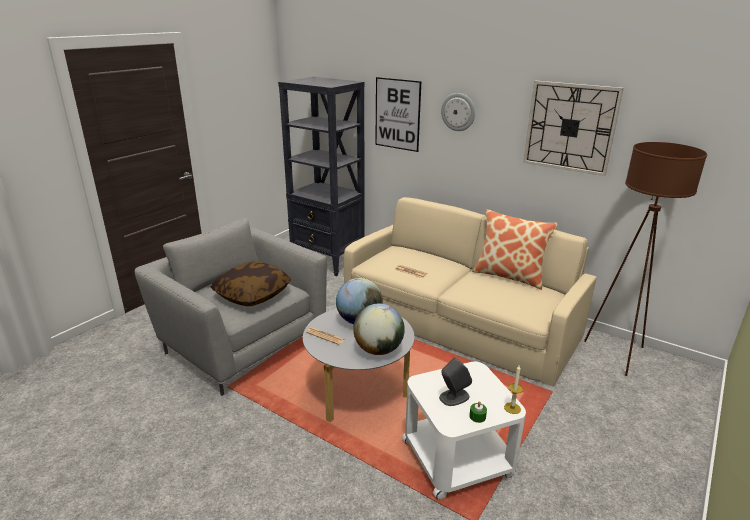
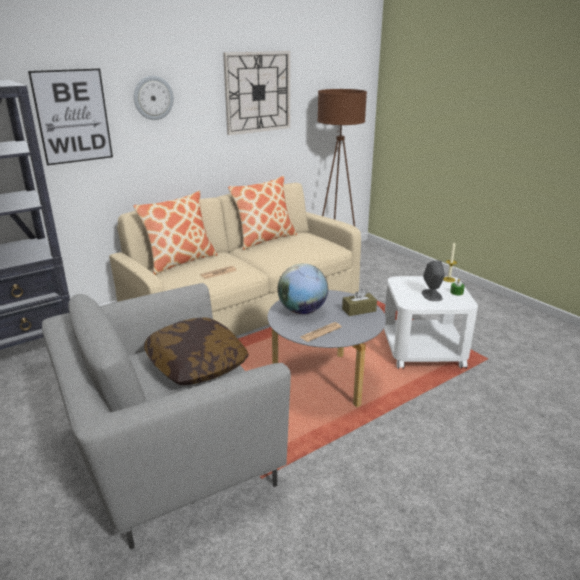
camera: 70 degrees left, 0 degrees up
globe [353,303,405,355] -> brown tissue box [342,287,377,316]
none -> pillow [133,191,217,275]

